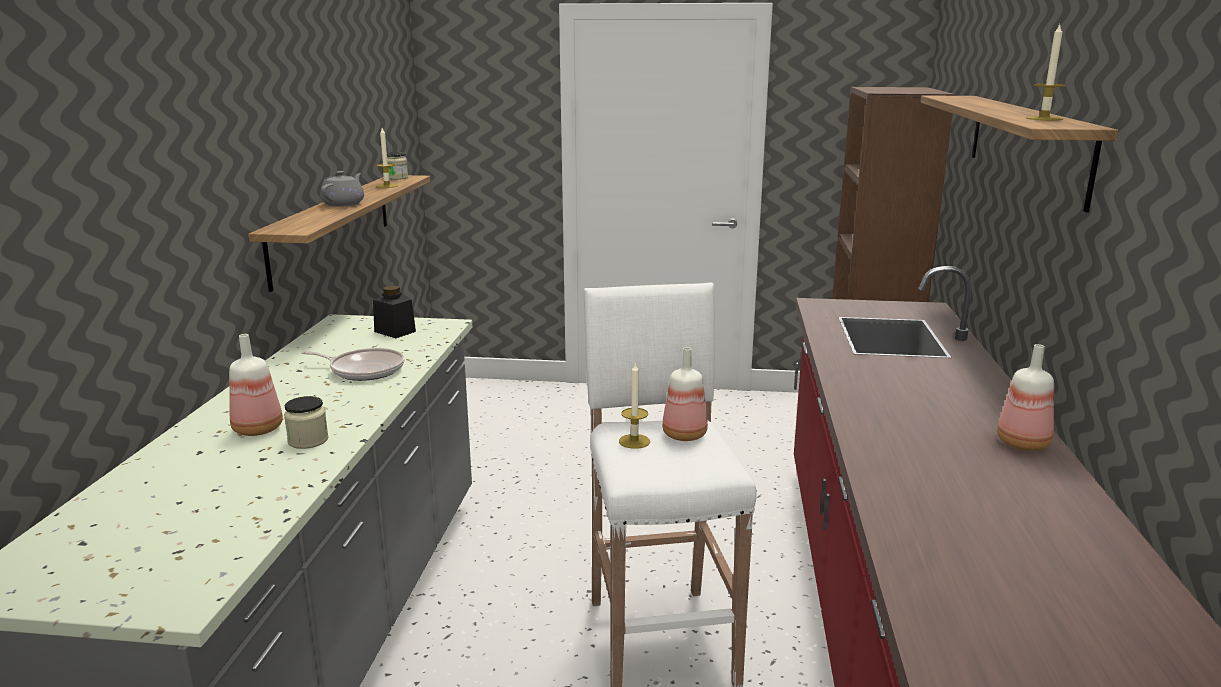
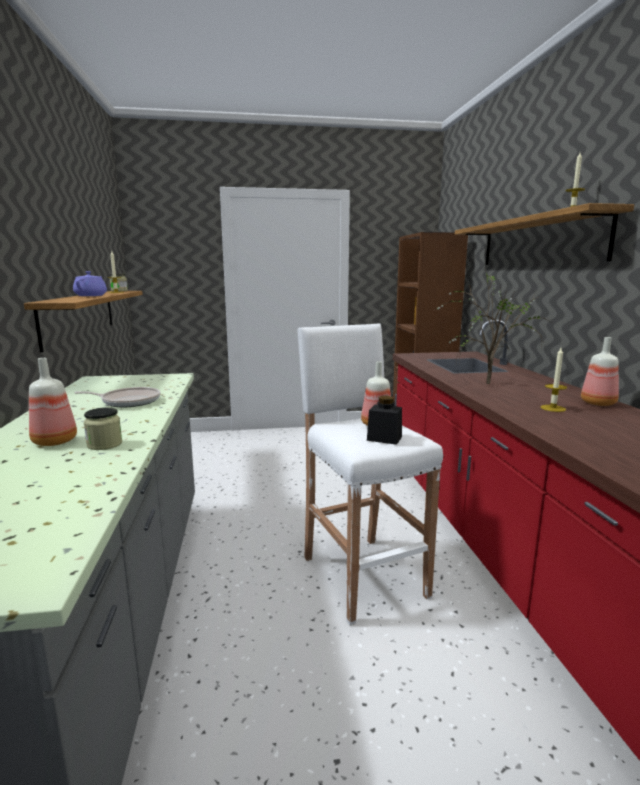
camera: 15 degrees left, 5 degrees down
grey teapot [320,171,364,207] -> purple teapot [73,271,107,296]
black jar [373,286,416,338] -> black jar moved to [367,396,402,445]
candle [619,362,650,449] -> candle moved to [540,348,567,412]
none -> potted plant [437,268,555,384]

